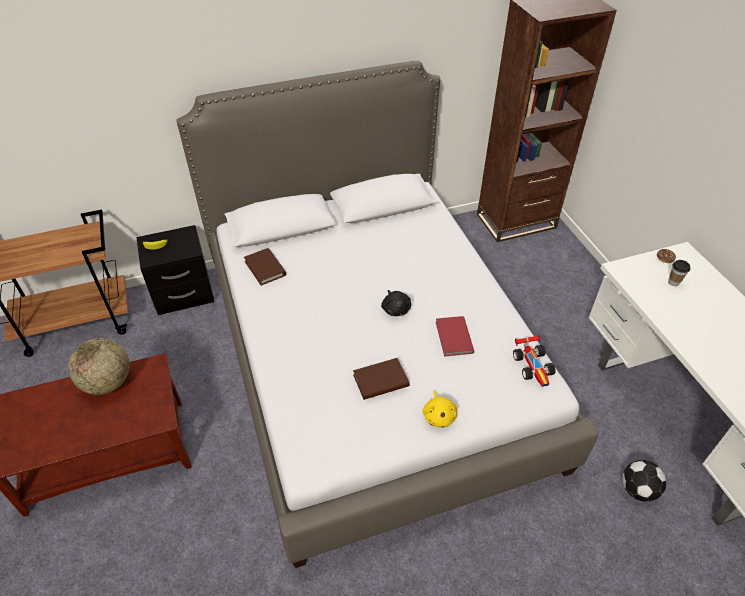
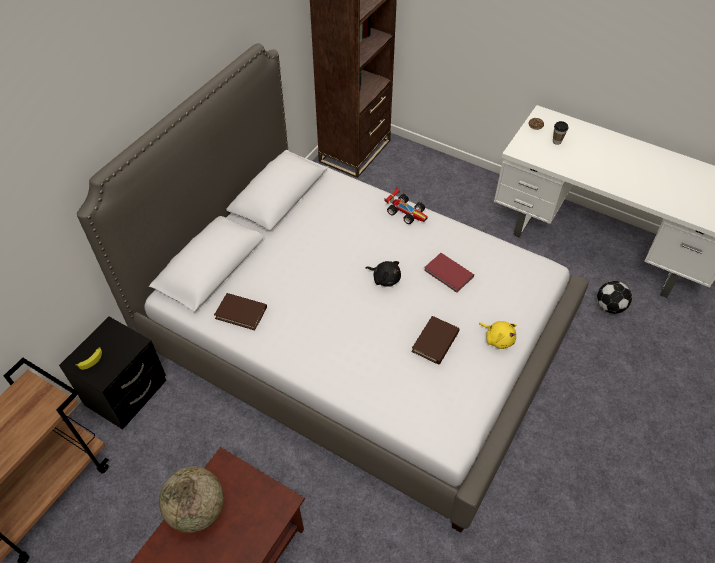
camera: 40 degrees left, 5 degrees up
toy car [513,334,556,387] -> toy car moved to [384,187,428,224]

